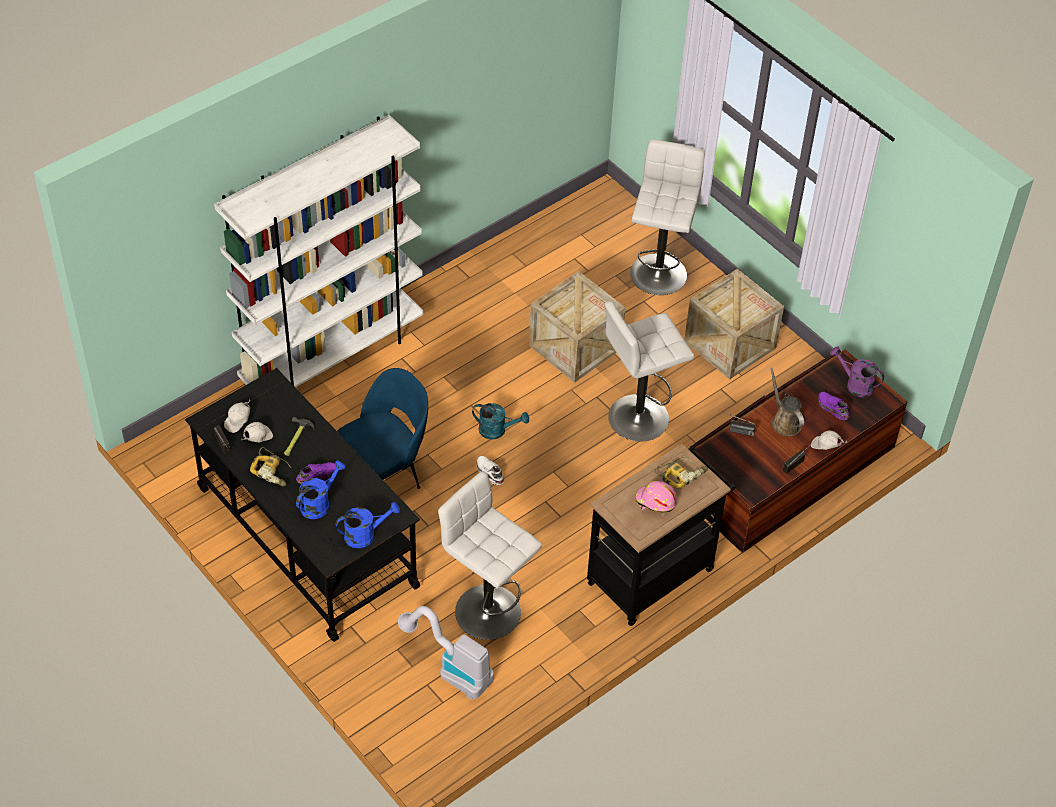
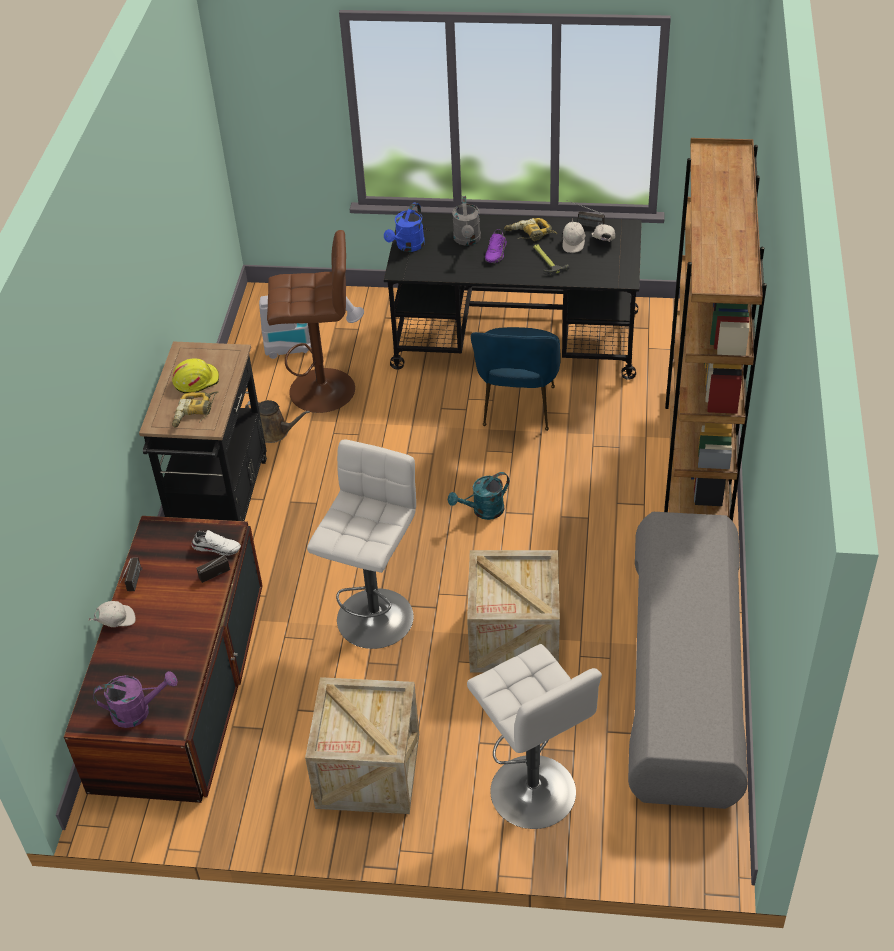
camera: 140 degrees right, 5 degrees down
white bookcase [214,115,423,388] -> brown bookcase [664,138,767,521]
blue watering can [296,460,346,519] -> grey watering can [452,196,481,246]
white stool [438,471,542,640] -> brown stool [267,230,355,413]
white shoe [477,456,504,485] -> white shoe moved to [191,530,241,556]
pink hard hat [635,481,677,513] -> yellow hard hat [172,358,219,393]
brown watering can [770,368,804,436] -> brown watering can moved to [245,400,310,443]
purple shoe [818,392,850,420] -> none
none -> grey bench [628,512,747,809]

